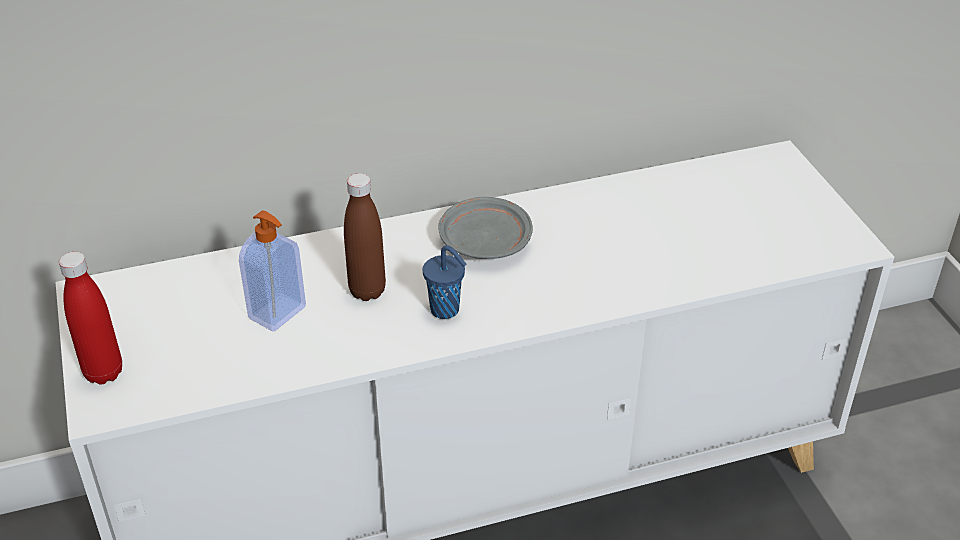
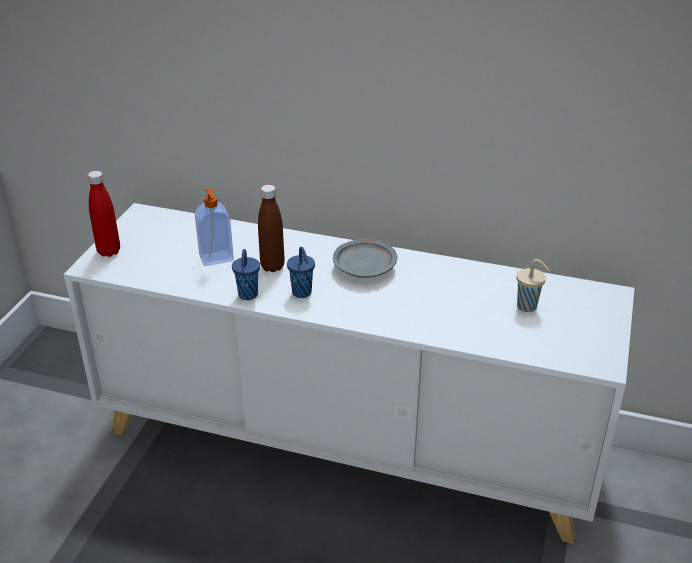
camera: 35 degrees right, 5 degrees down
none -> blue cup [232,249,260,300]
none -> beige cup [517,259,550,312]

